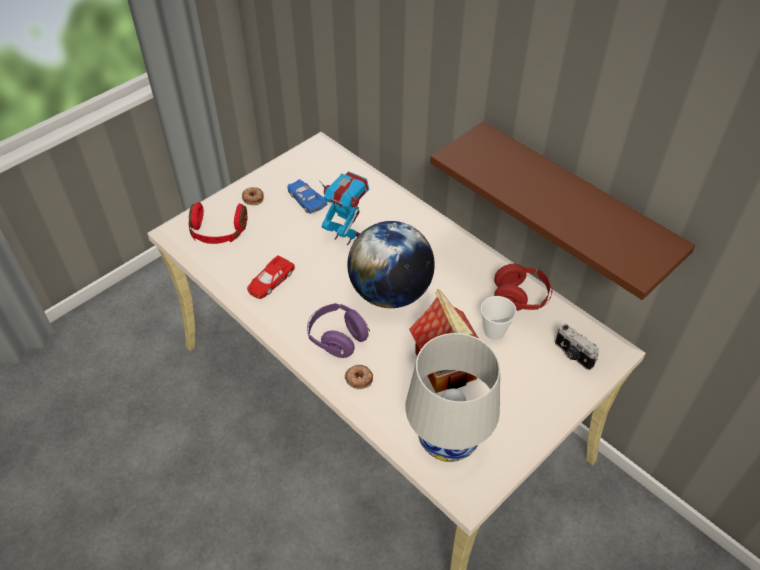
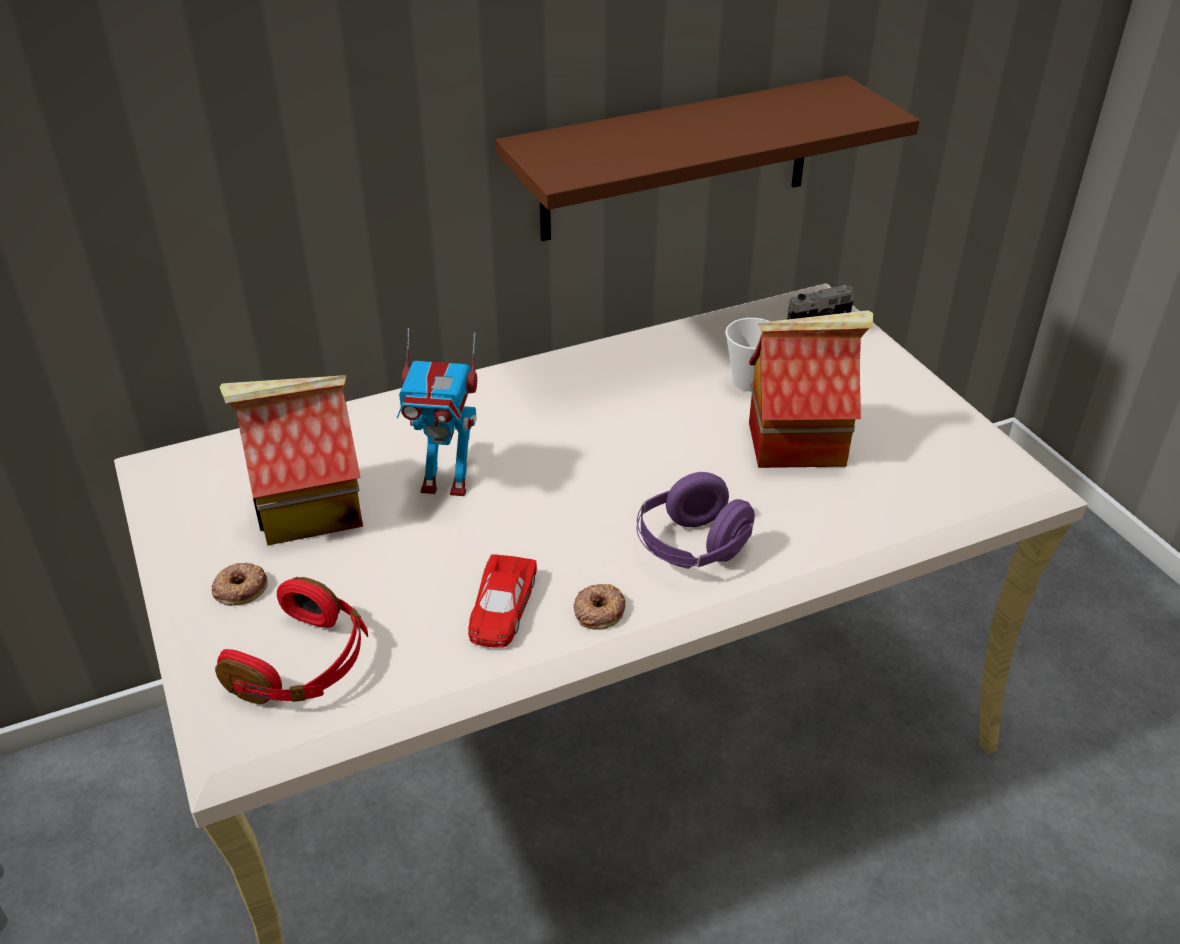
camera: 70 degrees left, 10 degrees down
red toy car [247,255,295,299] -> red toy car turned 45 degrees clockwise [468,554,537,648]
blue toy car [287,179,327,214] -> toy house [219,375,363,546]
toy robot [319,171,369,245] -> toy robot turned 135 degrees counterclockwise [397,328,477,496]
donut [345,365,373,389] -> donut moved to [574,584,626,630]
globe [347,221,435,308] -> none
white table lamp [405,333,500,462] -> none
red headphones [494,264,552,311] -> none

